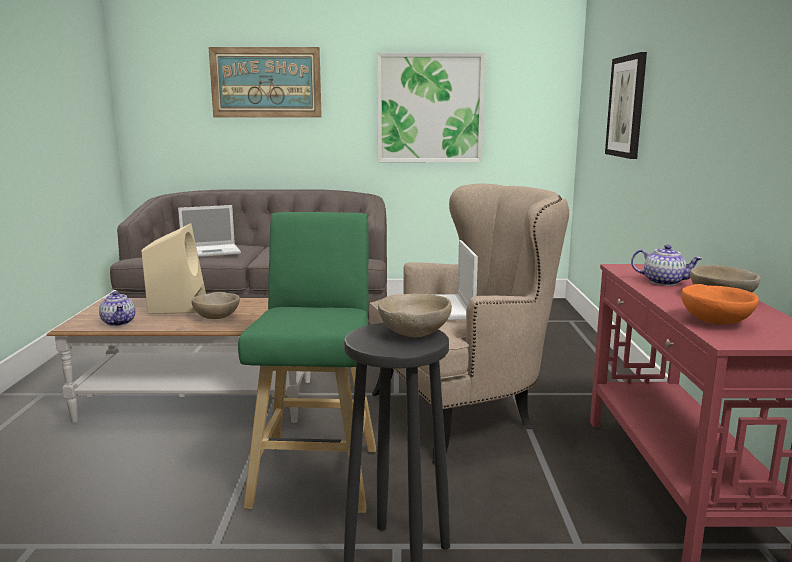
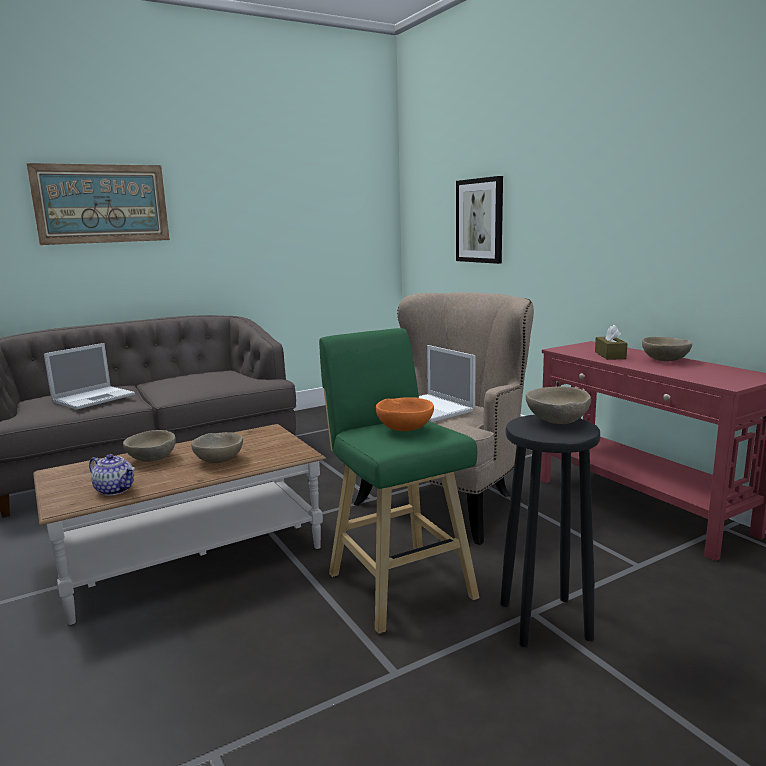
camera: 30 degrees left, 0 degrees up
beige speaker [142,223,206,314] -> beige bowl [123,430,176,462]
picture [377,52,485,162] -> none
teapot [631,245,703,286] -> brown tissue box [595,325,628,360]
orange bowl [681,284,759,325] -> orange bowl moved to [376,397,434,431]

